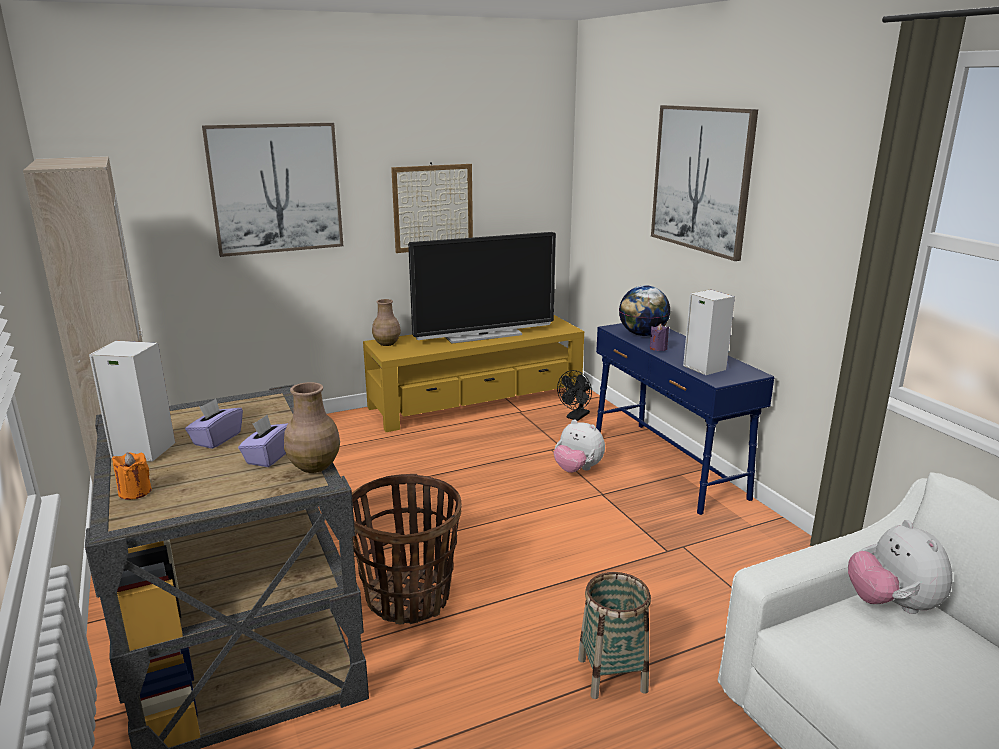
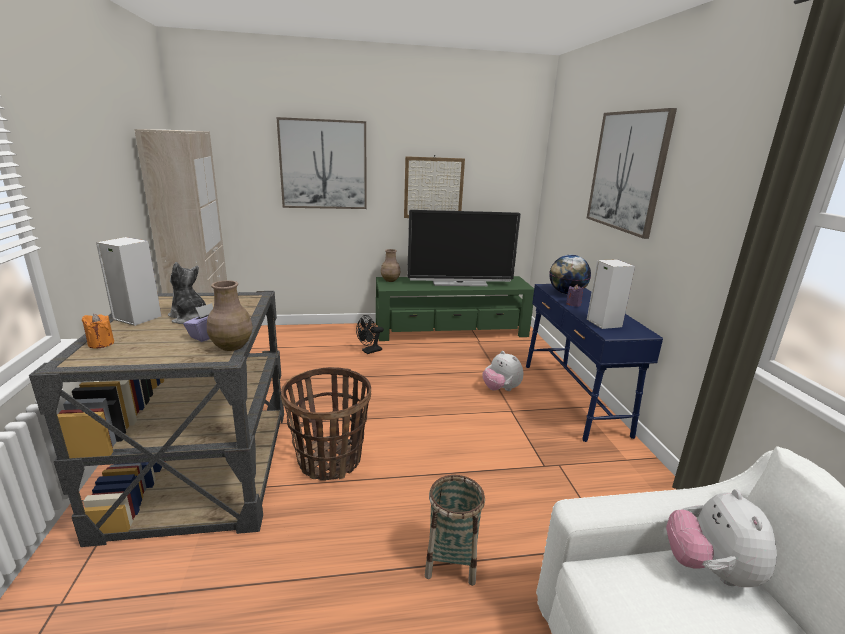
camera: 15 degrees right, 0 degrees up
purple tissue box [185,399,243,449] -> plush toy [168,262,206,324]
yellow tv stand [363,315,584,432] -> green tv stand [376,276,534,341]
black fan [557,370,592,421] -> black fan moved to [356,315,384,354]

